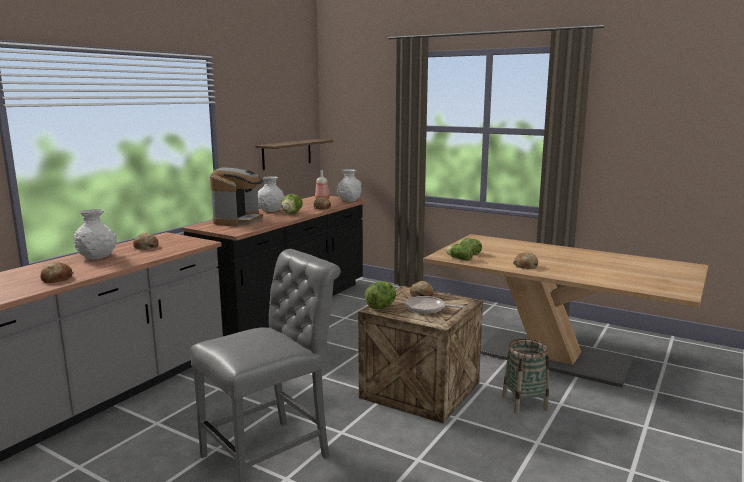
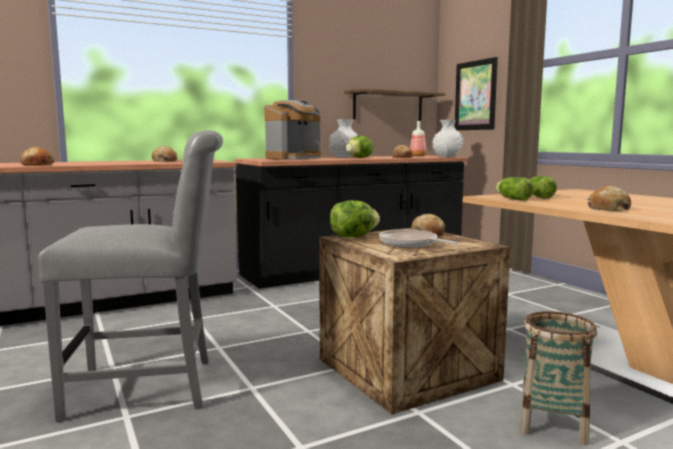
camera: 30 degrees right, 5 degrees down
white vase [74,209,117,260] -> none
none -> picture [455,57,498,130]

